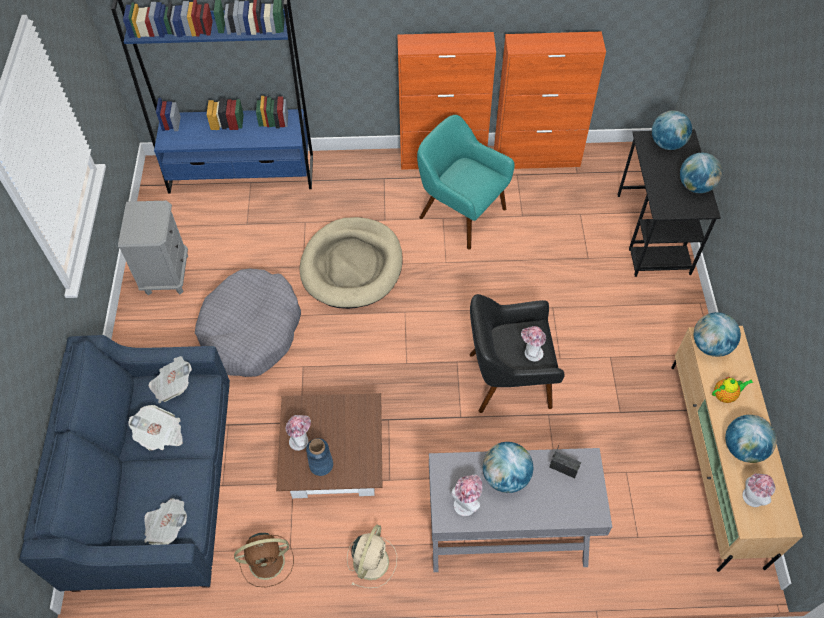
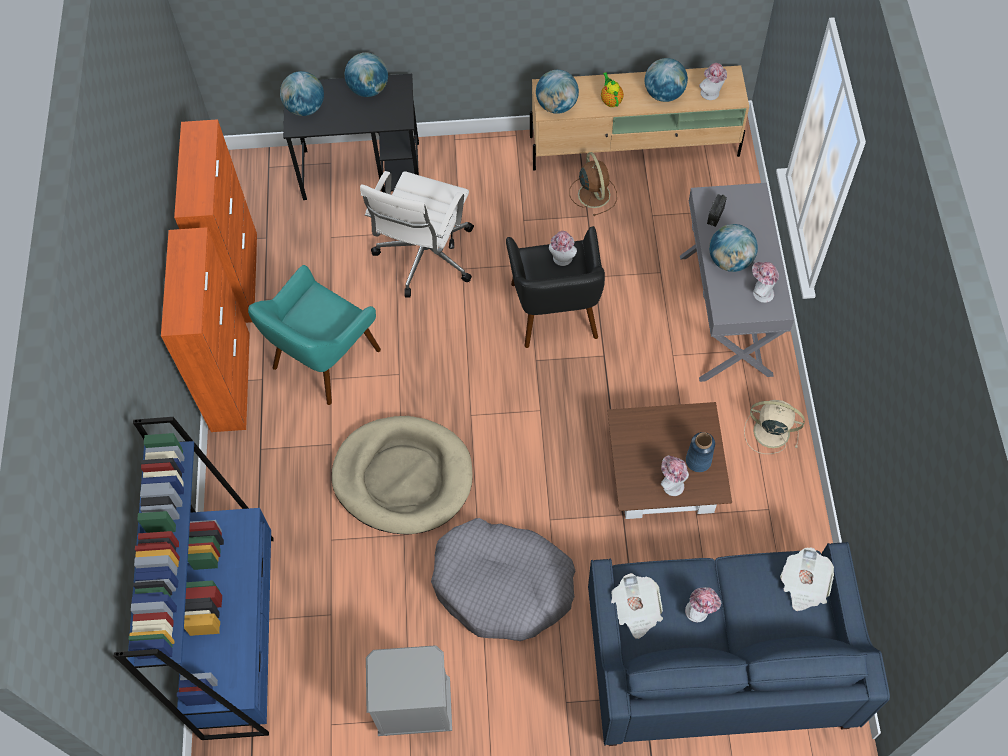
camera: 90 degrees left, 5 degrees up
newspaper [128,405,183,451] -> hat [685,587,721,622]
brown fan [234,533,294,587] -> brown fan moved to [569,152,617,216]
none -> white office chair [360,171,474,298]

